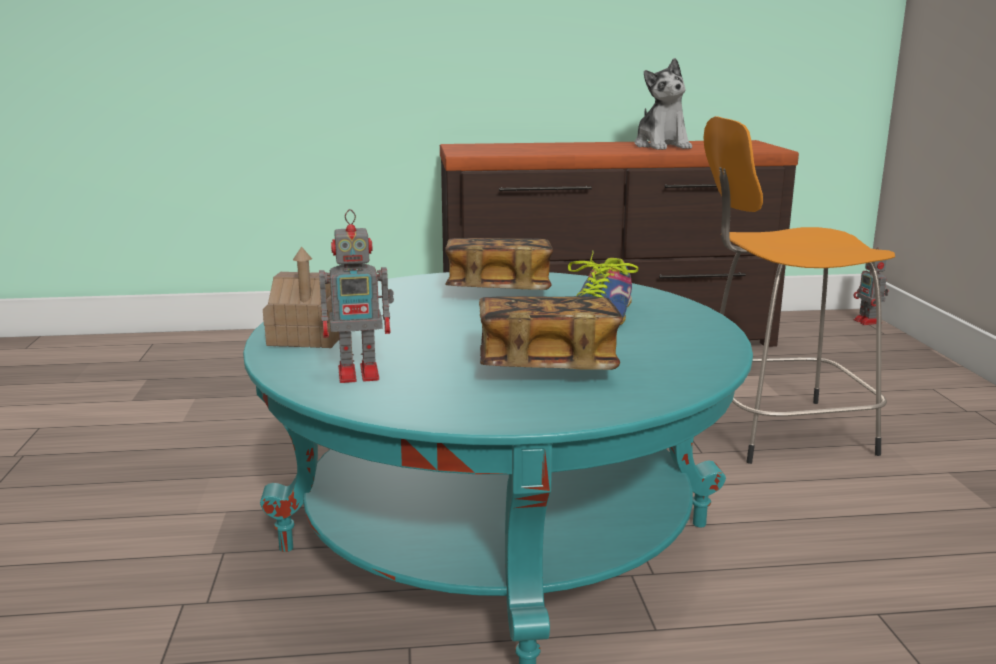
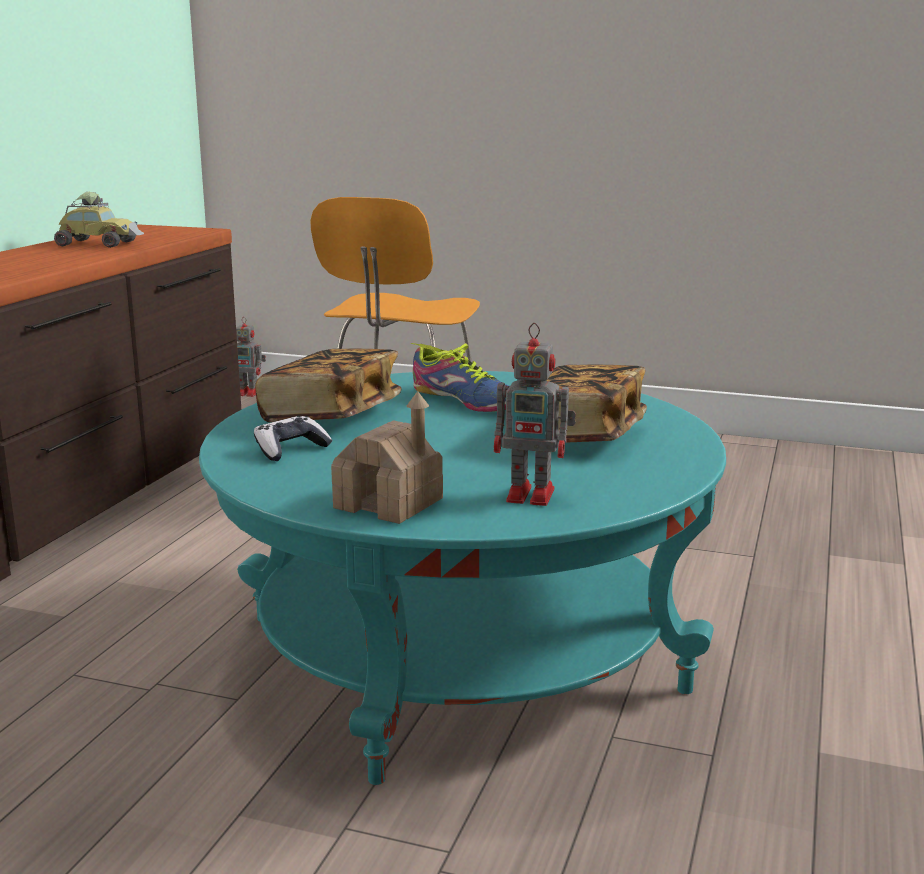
camera: 65 degrees left, 0 degrees up
toy robot [319,209,394,383] -> toy robot turned 90 degrees clockwise [494,323,576,506]
plush toy [634,58,692,150] -> toy car [54,192,144,248]
none -> game controller [254,416,333,461]

